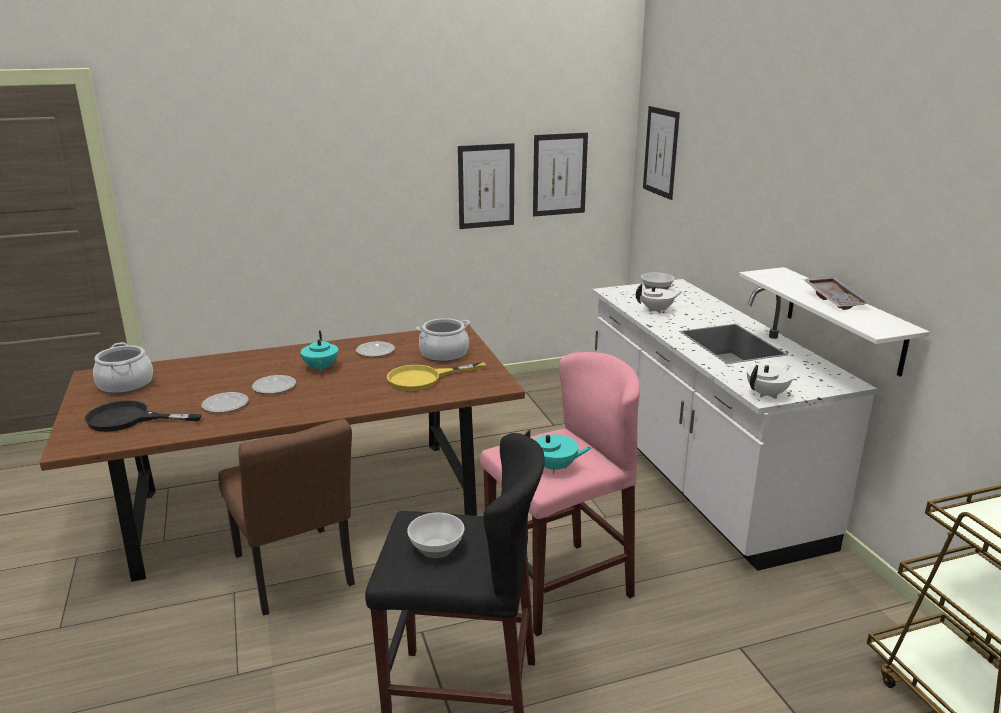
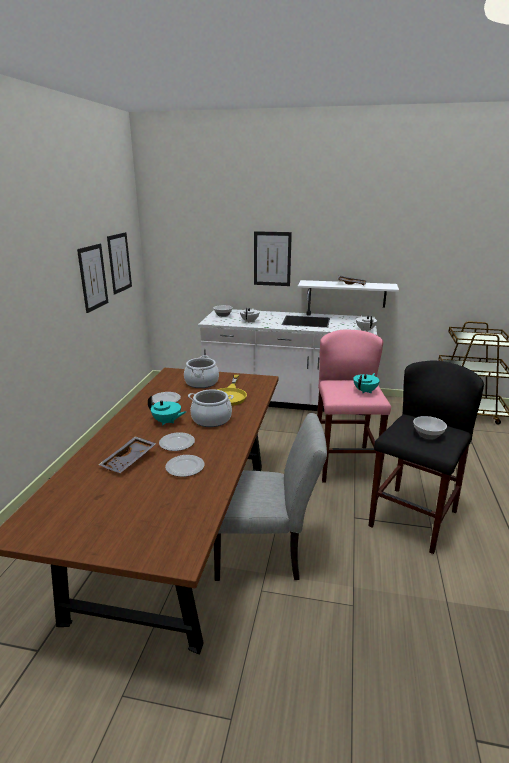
camera: 60 degrees left, 0 degrees up
black frying pan [84,400,202,432] -> none
cooking pot [93,342,153,394] -> cooking pot moved to [188,389,234,427]
brown chair [218,419,355,615] -> grey chair [214,413,327,581]
picture [643,106,680,200] -> picture moved to [254,231,292,286]
none -> grey tray [98,436,156,473]

